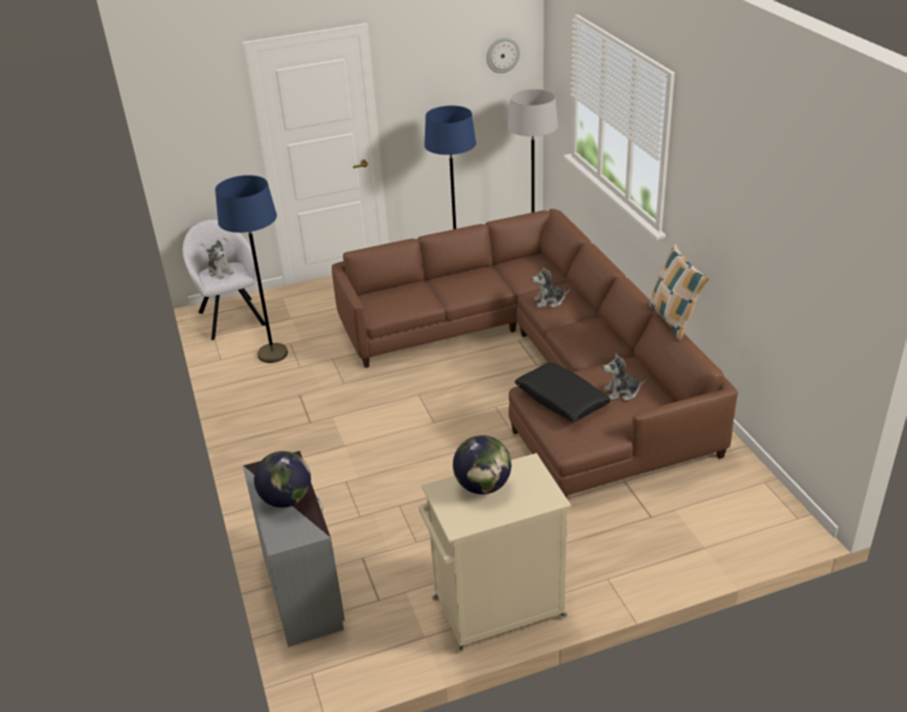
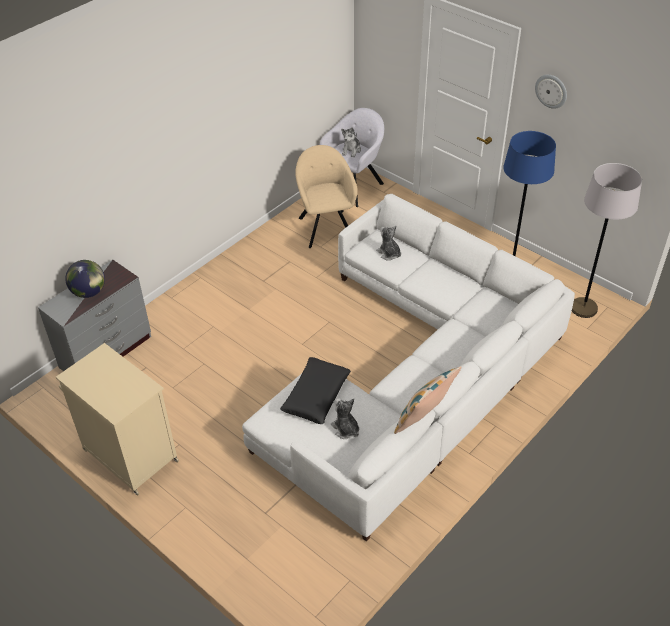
camera: 60 degrees right, 10 degrees up
blue floor lamp [215,175,288,363] -> beige armchair [295,145,358,248]
brown sofa [332,209,738,498] -> white sofa [242,194,575,542]
globe [453,435,511,494] -> none
wall clock [487,37,520,73] -> wall clock moved to [535,75,567,109]
plush toy [532,266,570,308] -> plush toy moved to [376,226,401,261]

